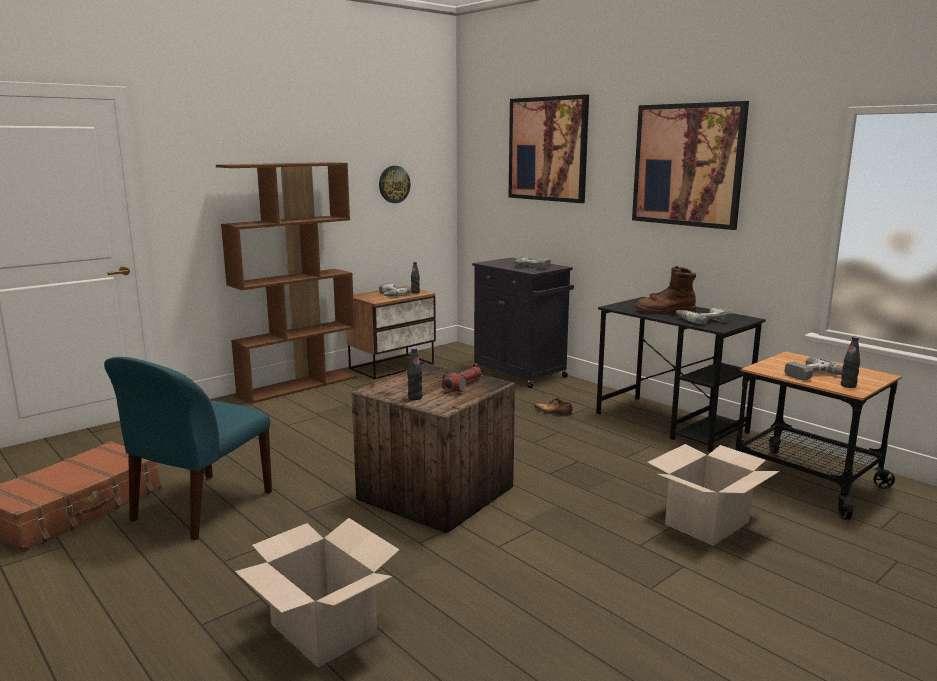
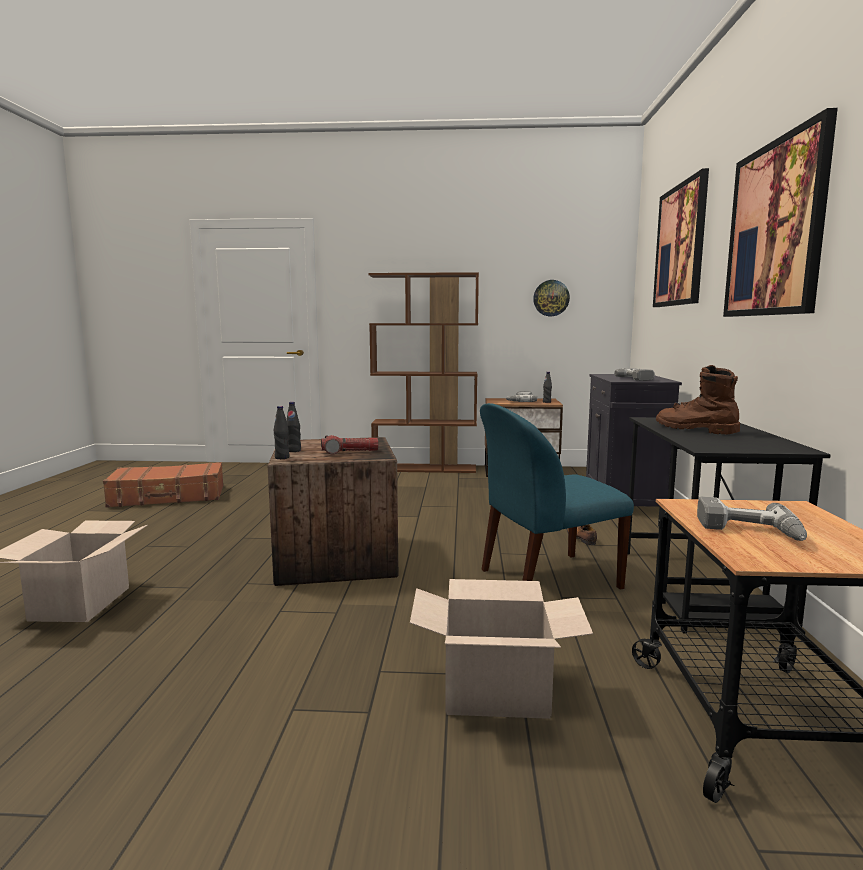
camera: 45 degrees right, 5 degrees down
blue chair [104,357,272,540] -> blue chair moved to [480,403,634,589]
power drill [676,307,731,324] -> none
black bottle [841,337,860,388] -> black bottle moved to [273,406,289,459]

